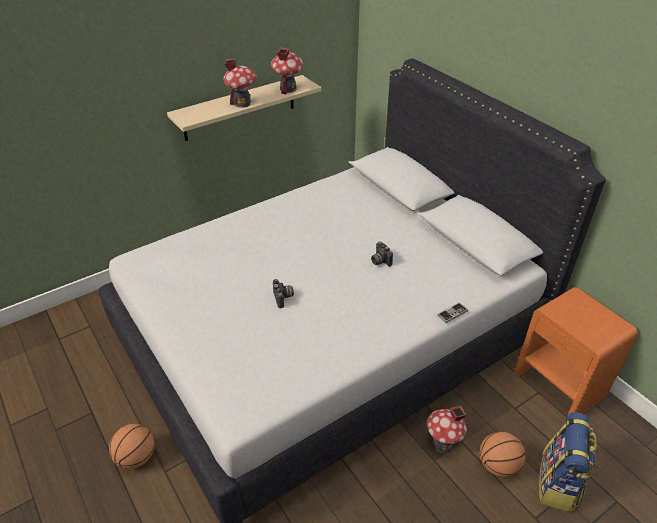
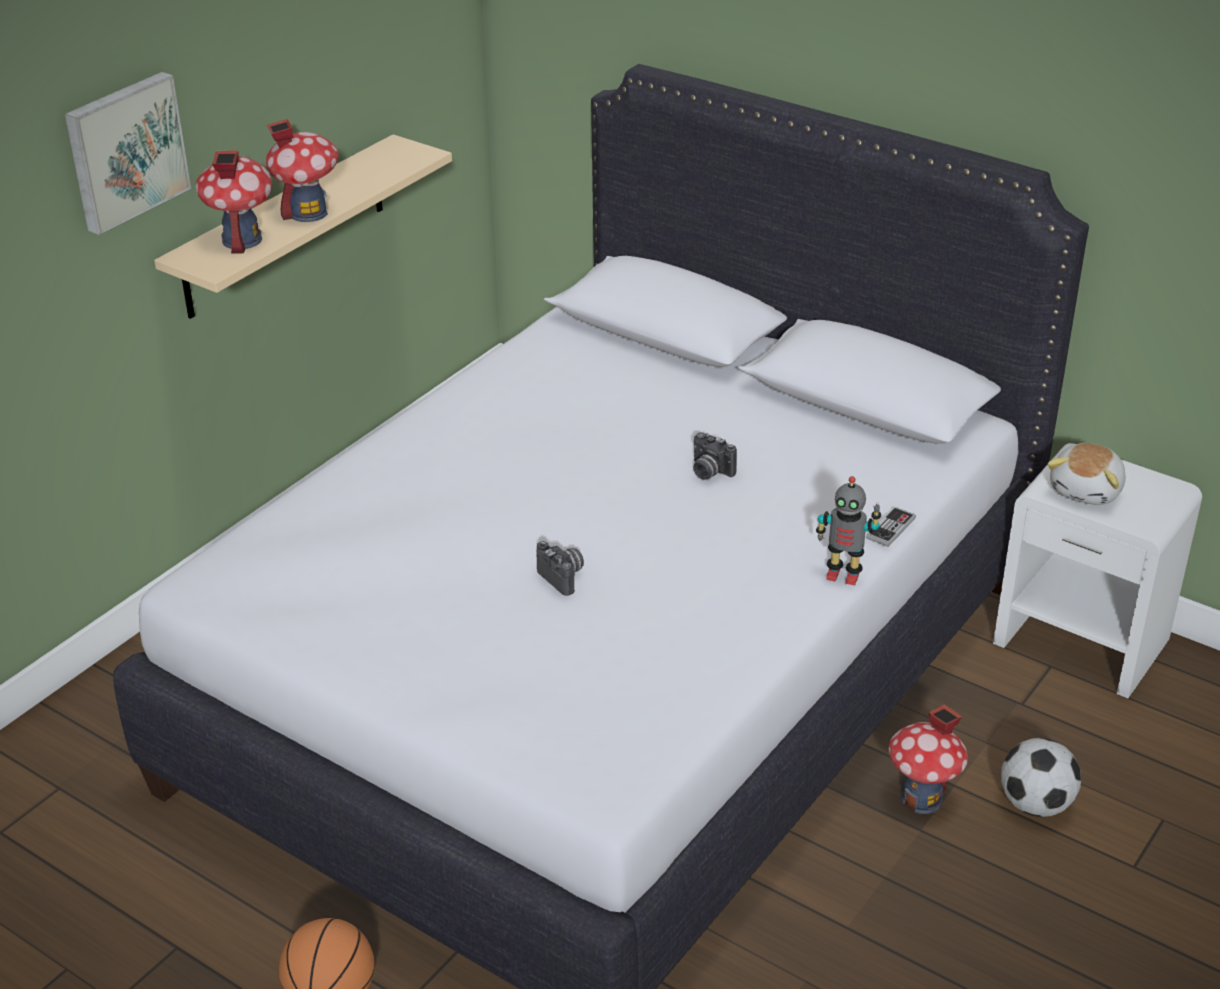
camera: 20 degrees left, 5 degrees down
toy house [271,48,303,94] -> toy house moved to [195,151,272,253]
basketball [480,432,526,477] -> football [1001,738,1081,817]
orange nightstand [515,287,638,416] -> white nightstand [993,443,1202,698]
backpack [539,412,596,512] -> none
none -> picture [65,72,191,235]
none -> toy robot [816,476,881,585]
none -> plush toy [1048,443,1126,505]

